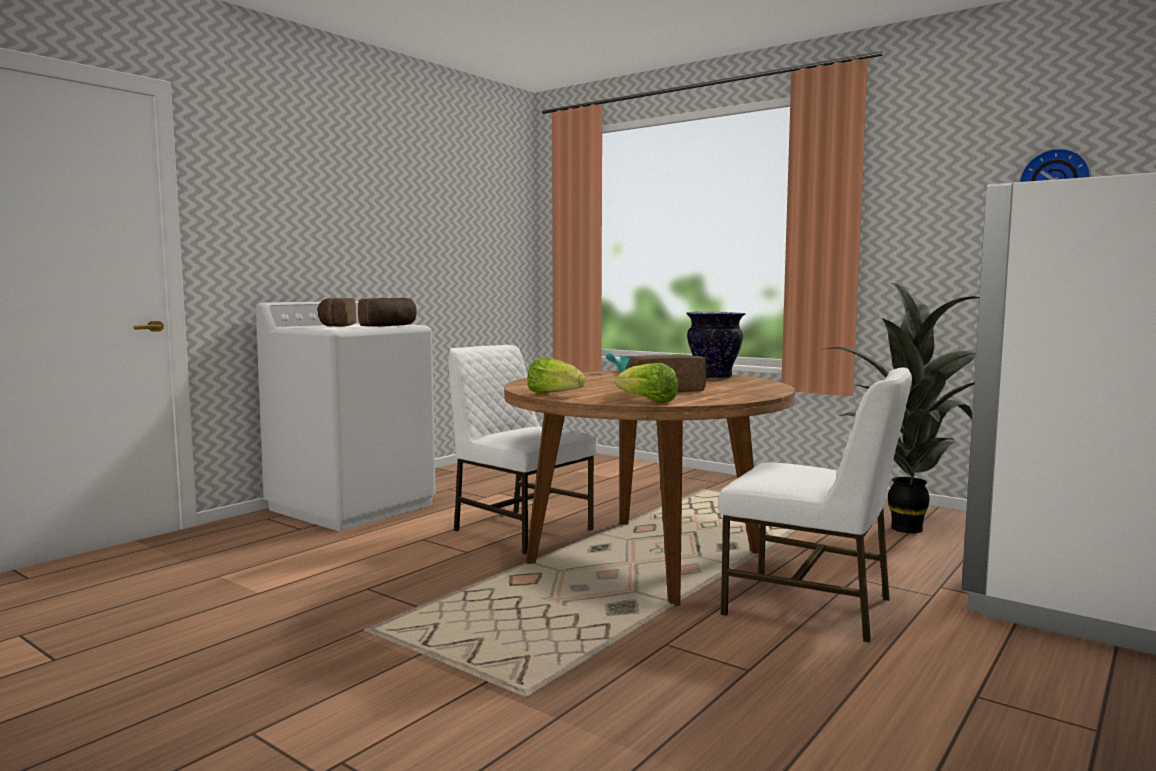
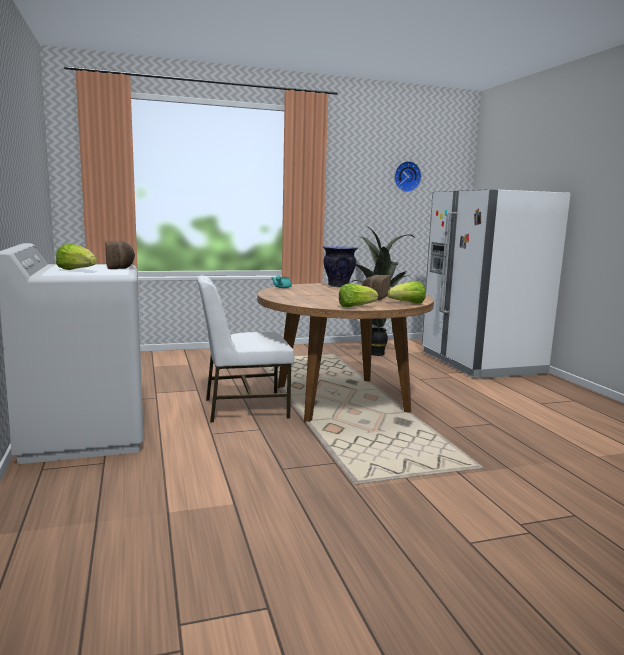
camera: 55 degrees left, 5 degrees up
bread [317,298,356,327] -> lettuce [56,243,97,270]
white chair [718,368,912,643] -> none

